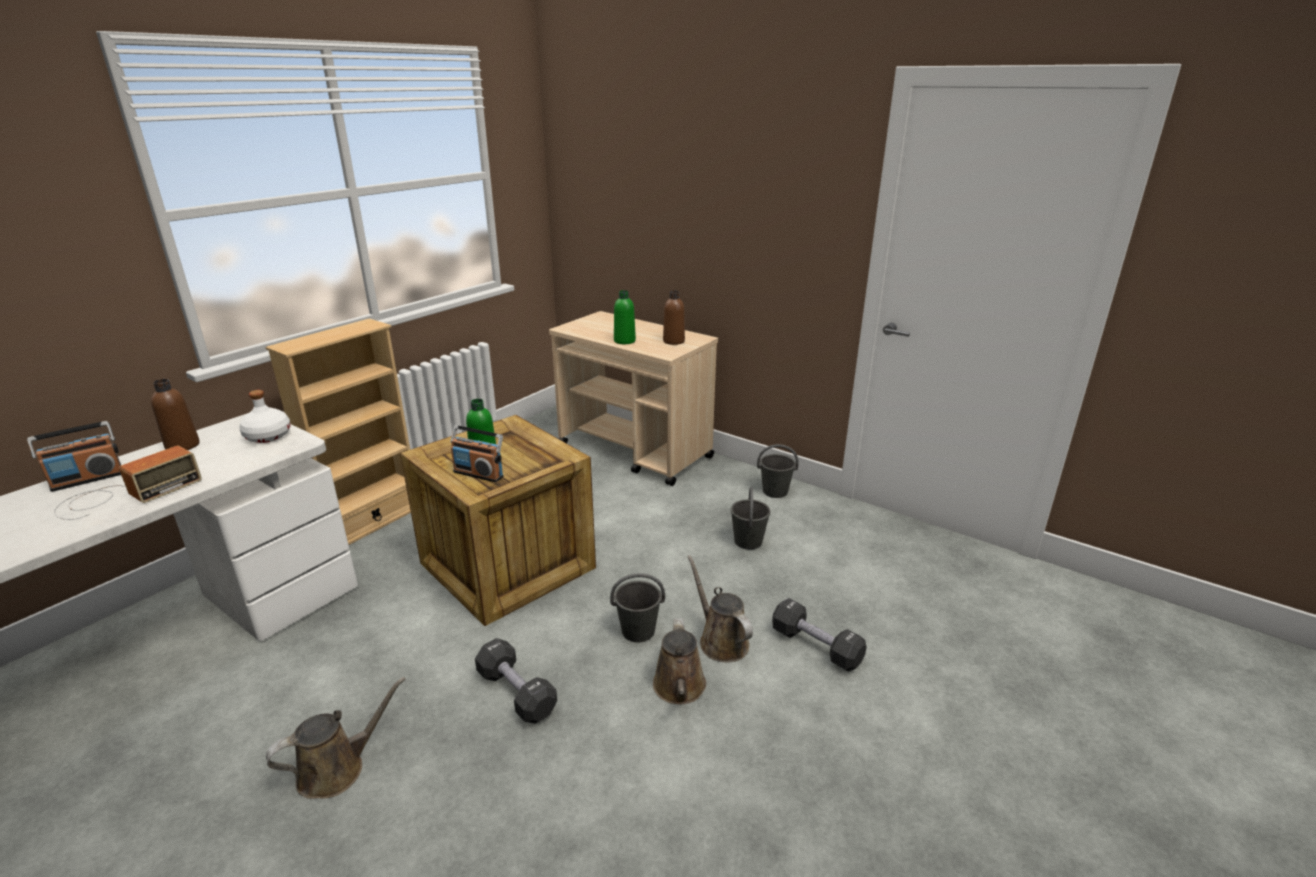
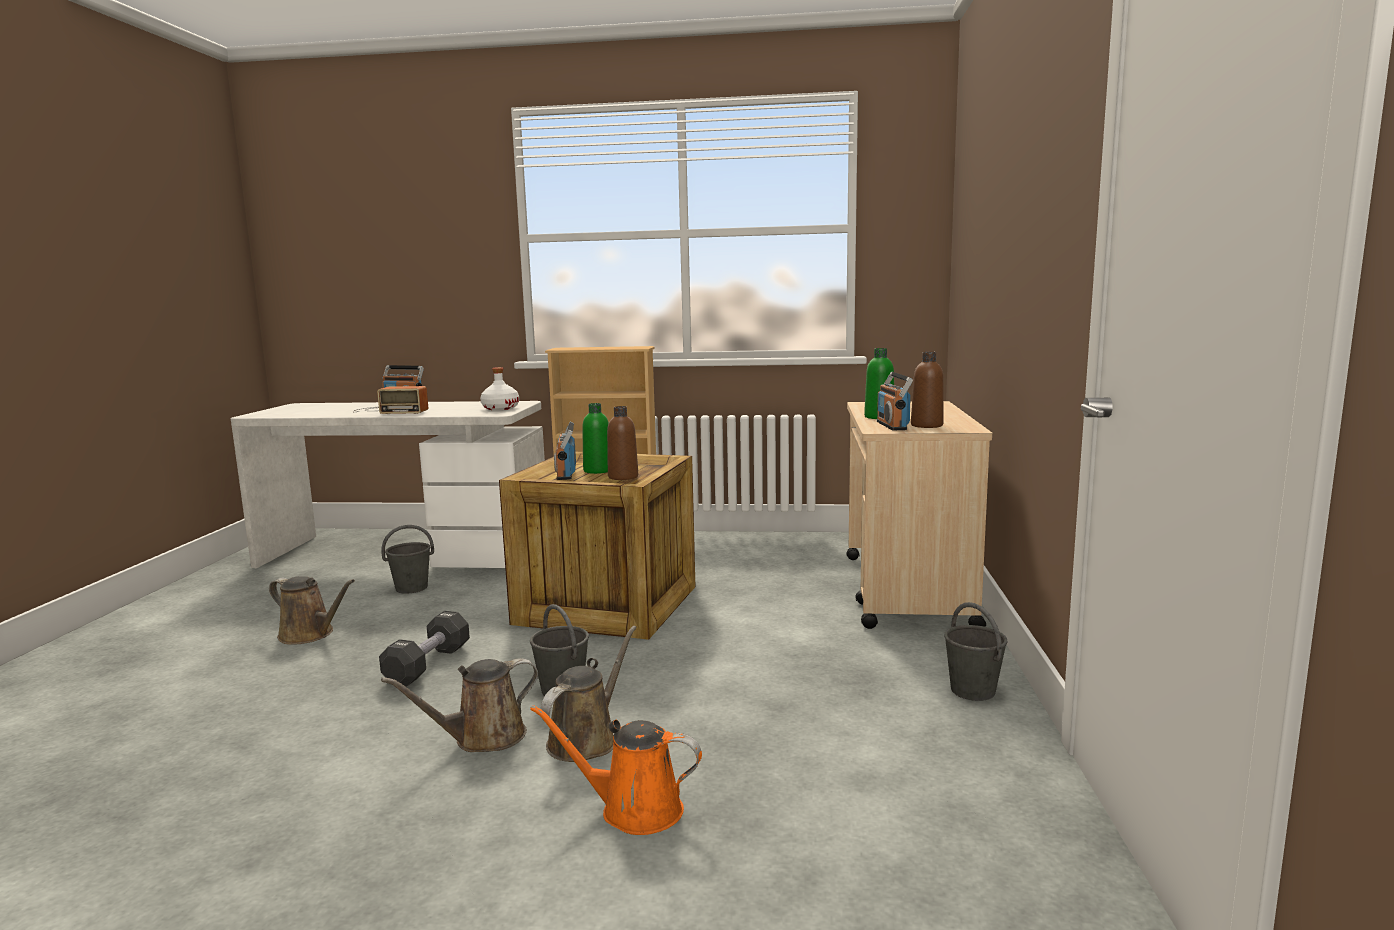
camera: 60 degrees right, 15 degrees down
brown bottle [151,379,200,450] -> brown bottle moved to [607,406,638,480]
grey bucket [731,487,770,550] -> grey bucket moved to [382,525,434,594]
black dumbbell [772,598,867,671] -> orange watering can [530,705,702,835]
none -> radio [877,372,913,431]

